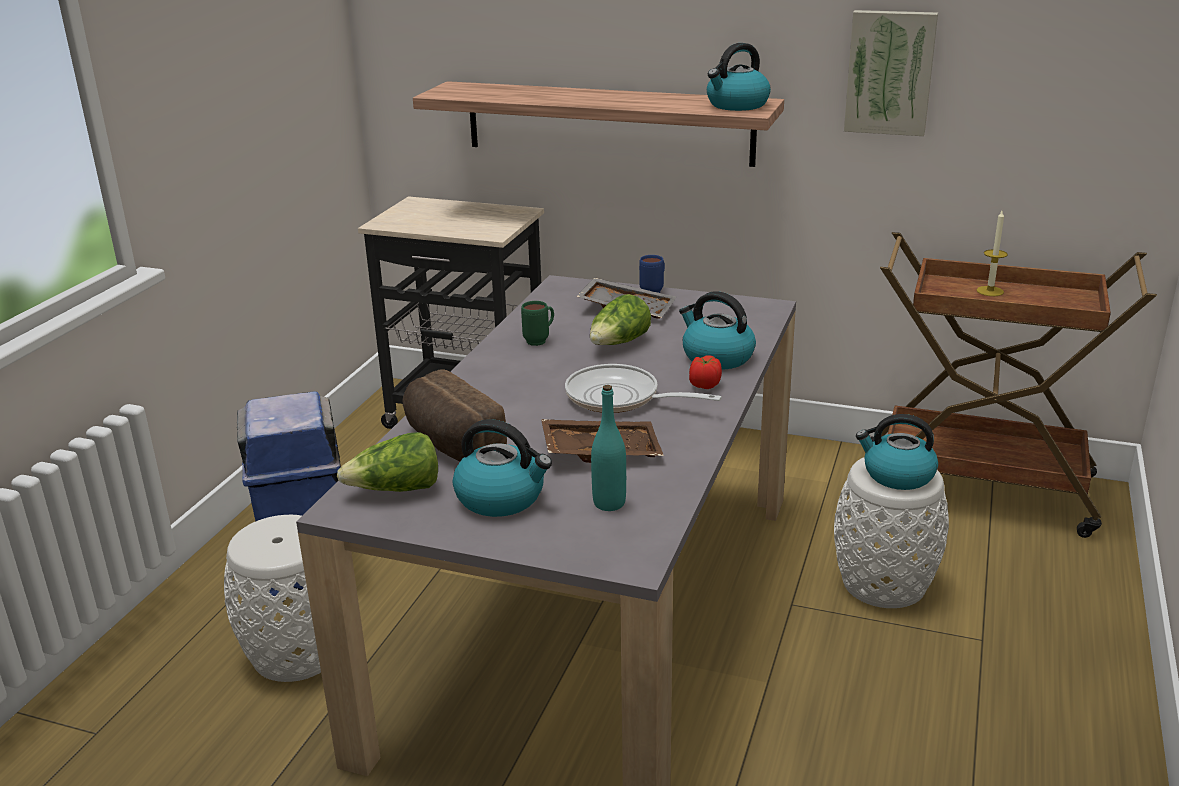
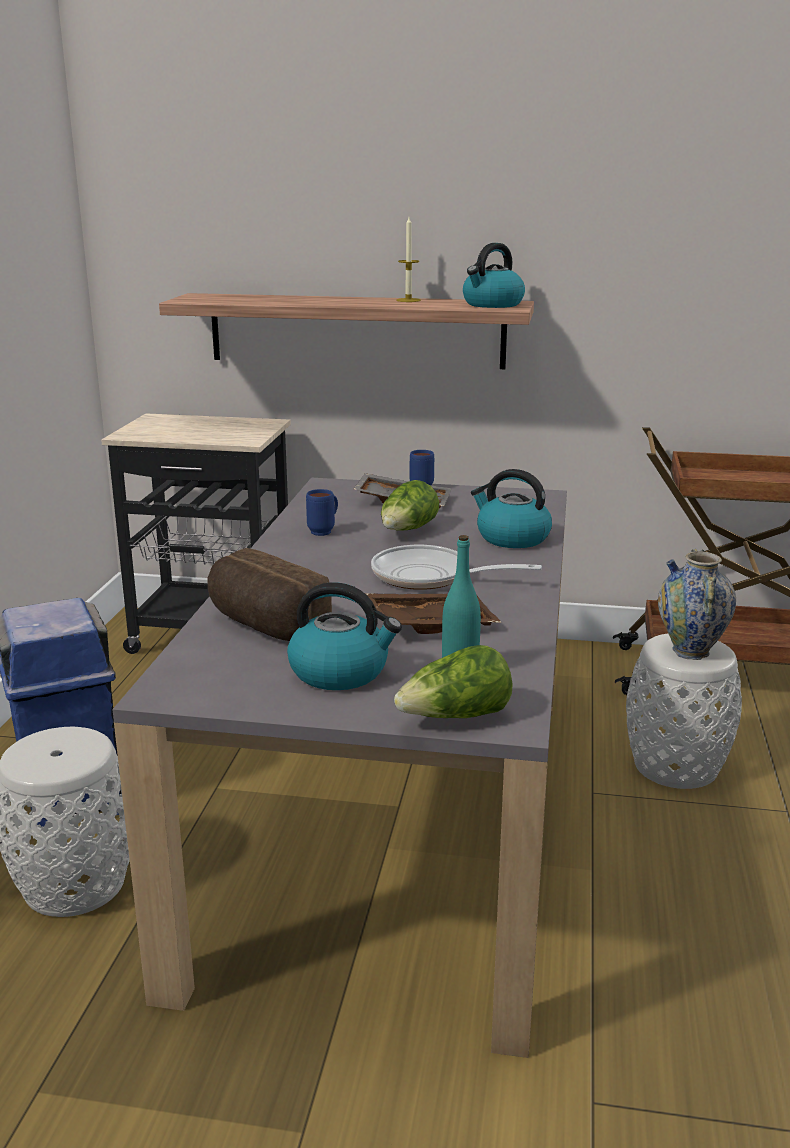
camera: 10 degrees left, 5 degrees down
lettuce [337,432,438,492] -> lettuce moved to [394,645,513,718]
green mug [521,301,554,346] -> blue mug [306,489,338,536]
tomato [689,355,722,389] -> none
picture [844,10,938,136] -> none
kettle [856,414,938,490] -> vase [658,549,736,660]
candle [977,211,1008,296] -> candle moved to [396,217,421,302]

